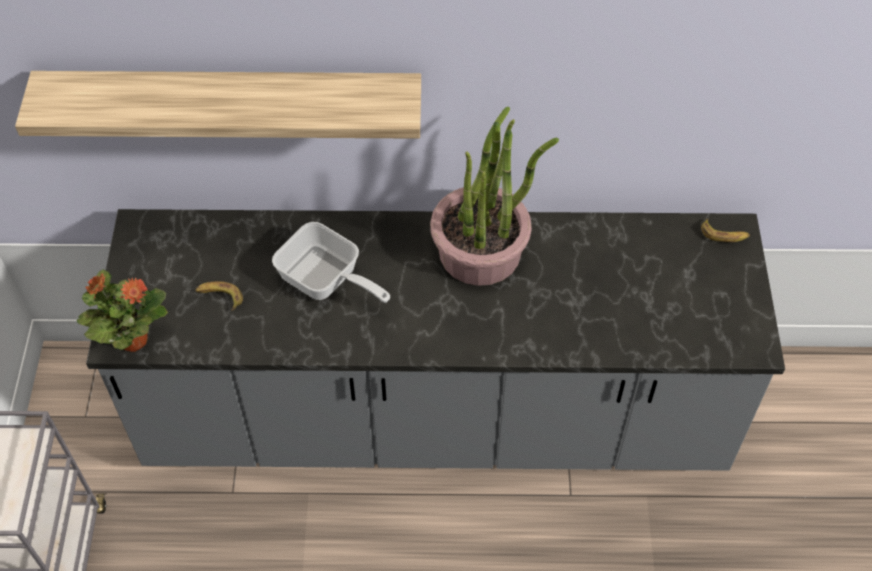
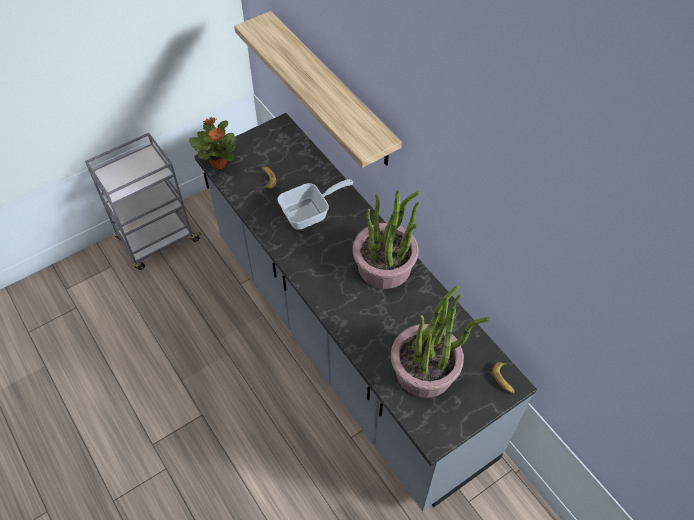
camera: 55 degrees right, 0 degrees up
frying pan [272,222,390,303] -> frying pan turned 120 degrees counterclockwise [277,179,353,230]
none -> potted plant [391,286,490,398]

